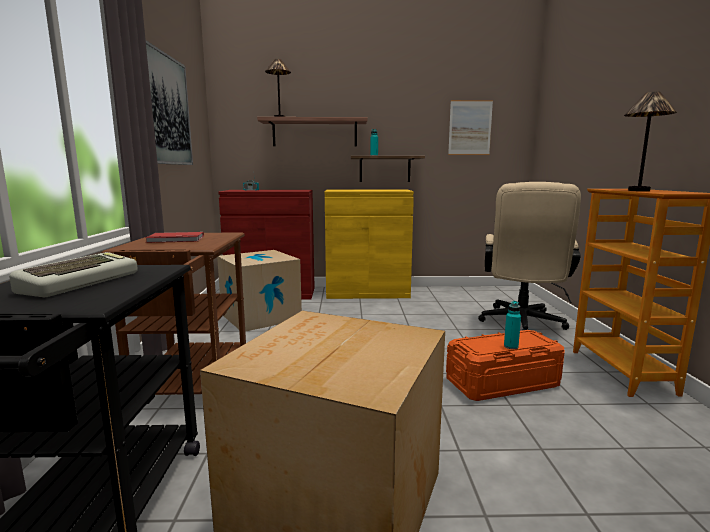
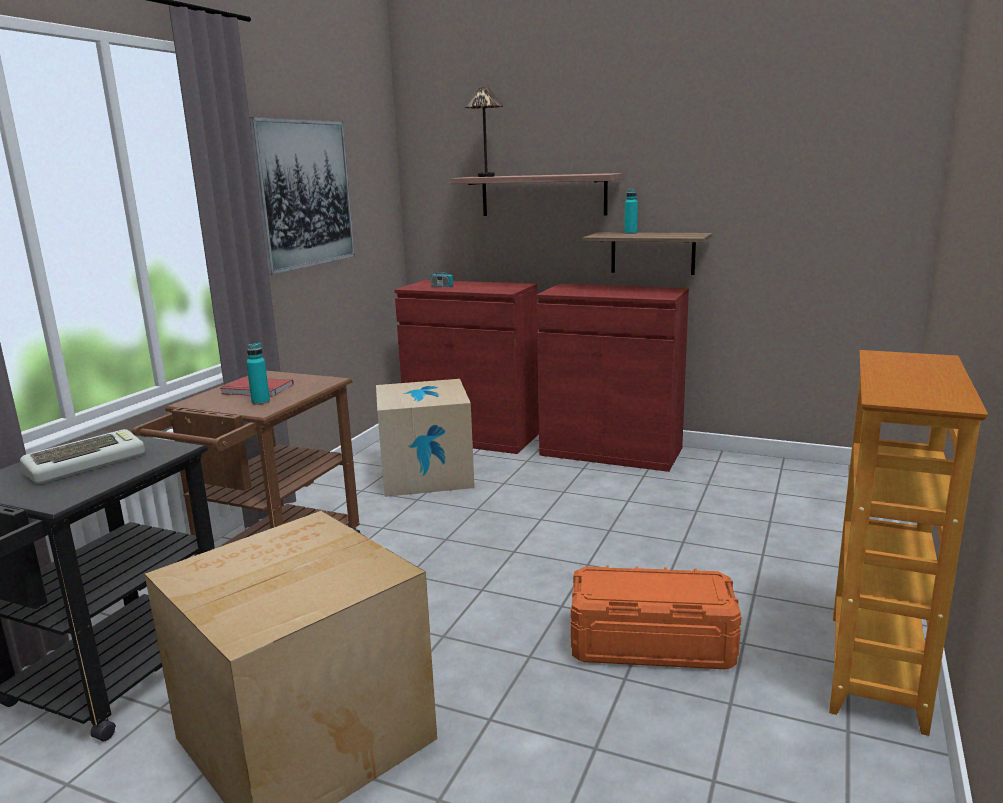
camera: 25 degrees right, 5 degrees up
yellow cabinet [325,189,414,299] -> red cabinet [536,284,689,472]
picture [448,100,493,155] -> none
beige office chair [478,182,581,330] -> none
turquoise bottle [504,301,521,349] -> turquoise bottle moved to [246,343,270,405]
table lamp [624,92,677,191] -> none

